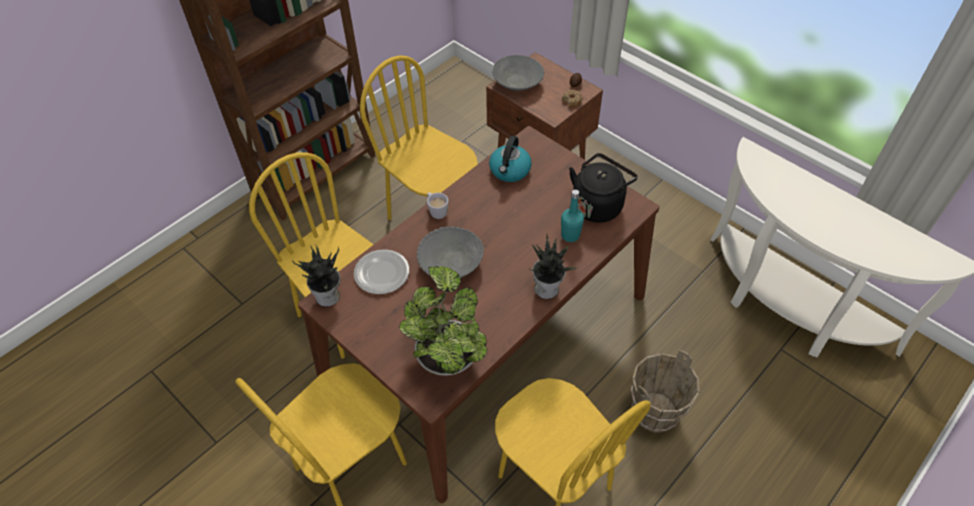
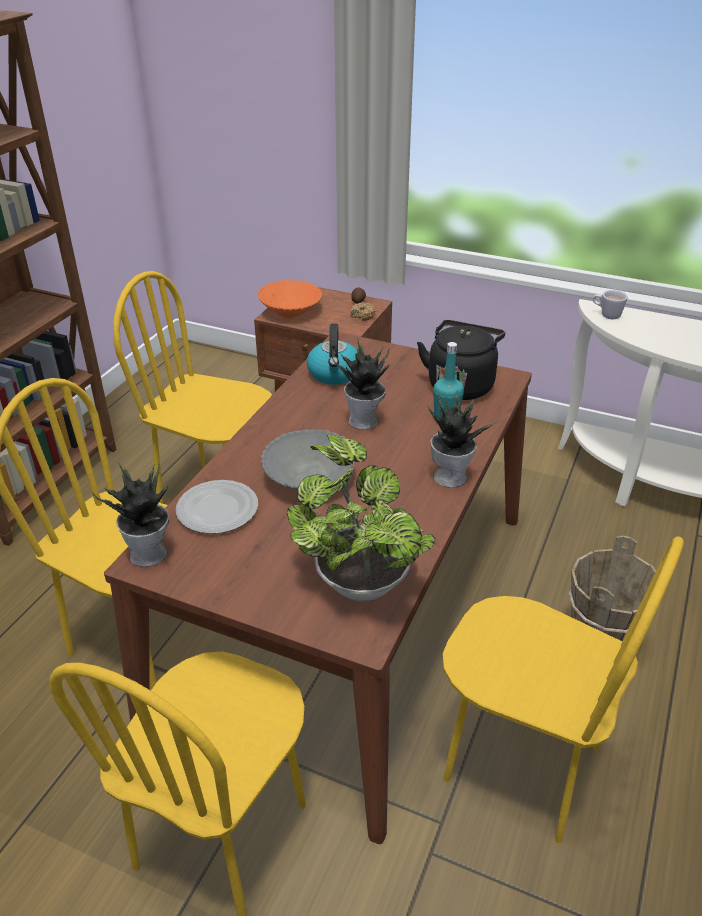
camera: 20 degrees left, 15 degrees down
white mug [427,192,449,219] -> white mug moved to [593,290,628,319]
grey bowl [492,55,544,91] -> orange bowl [258,280,322,318]
none -> potted plant [332,338,390,430]

